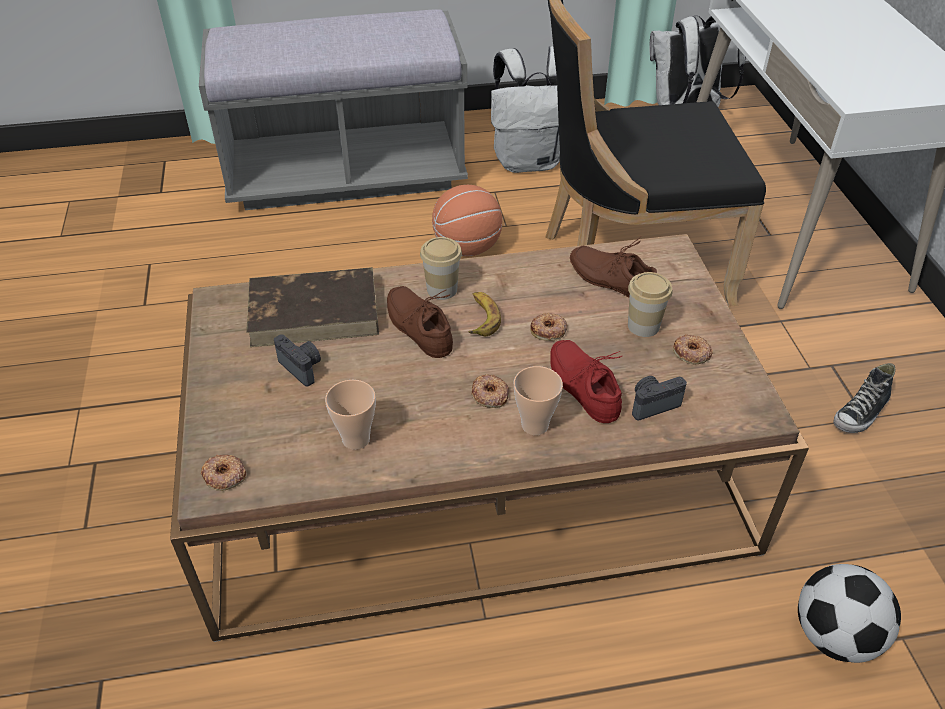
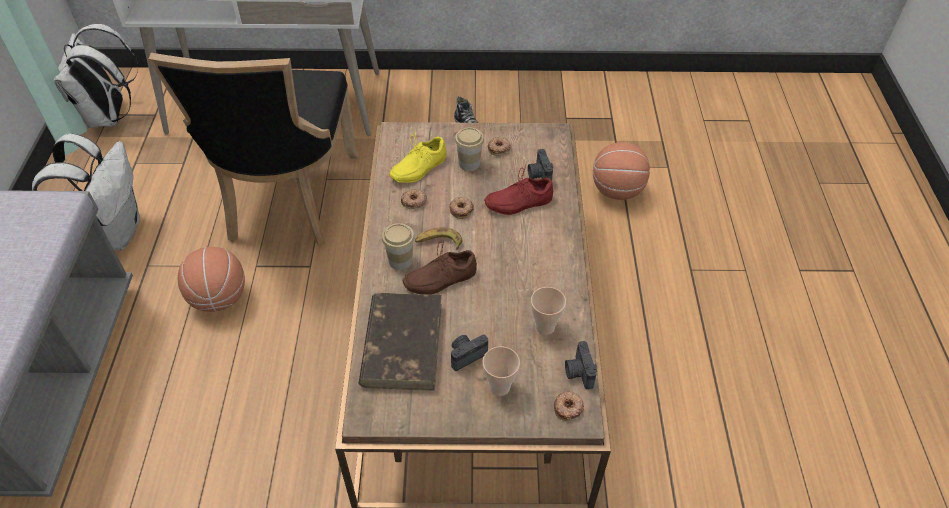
camera: 80 degrees left, 5 degrees up
donut [471,374,509,408] -> donut moved to [401,189,427,209]
cup [514,366,563,435] -> cup moved to [482,346,520,396]
brown shoe [570,236,657,298] -> yellow shoe [389,132,447,183]
football [798,564,901,663] -> basketball [593,142,650,200]
none -> camera [565,341,597,389]

